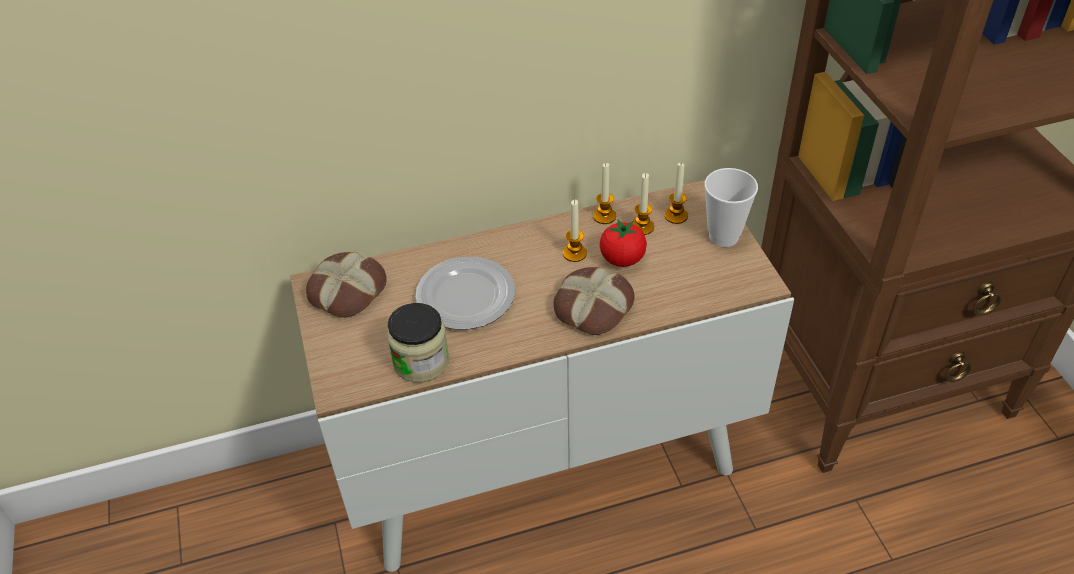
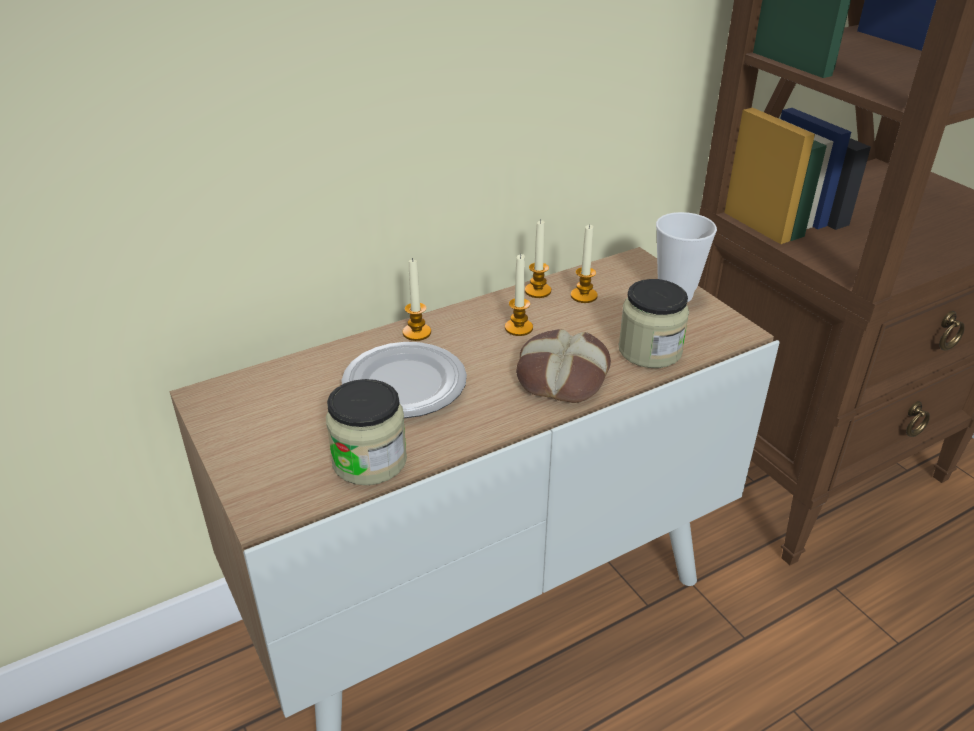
camera: 15 degrees left, 10 degrees down
bread [306,252,387,318] -> none
tomato [600,219,647,267] -> none
candle [665,163,688,224] -> candle moved to [403,258,431,341]
none -> jar [619,279,689,368]

